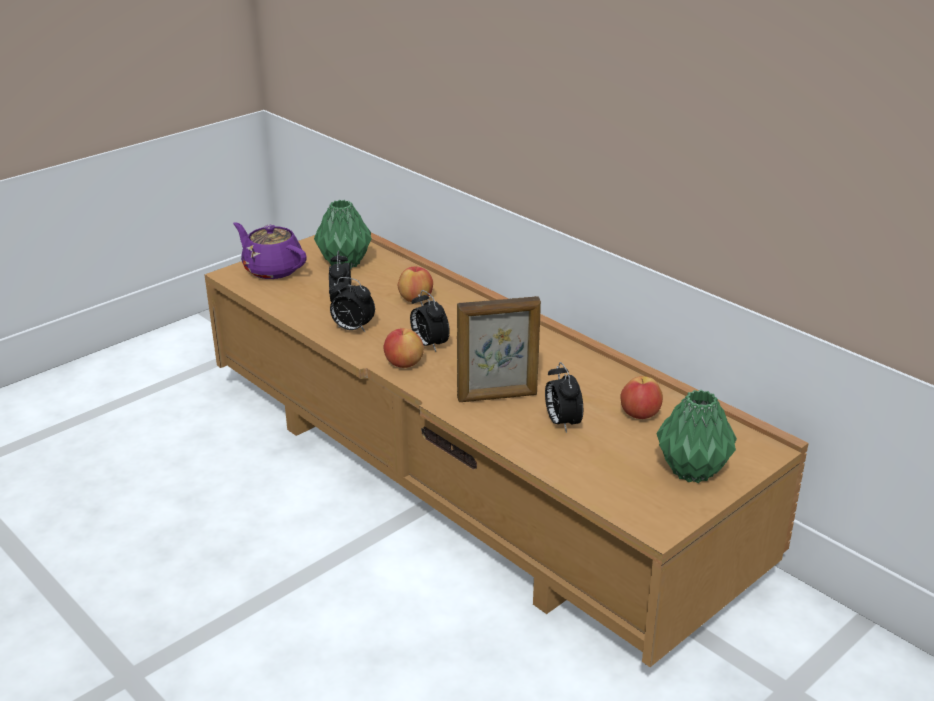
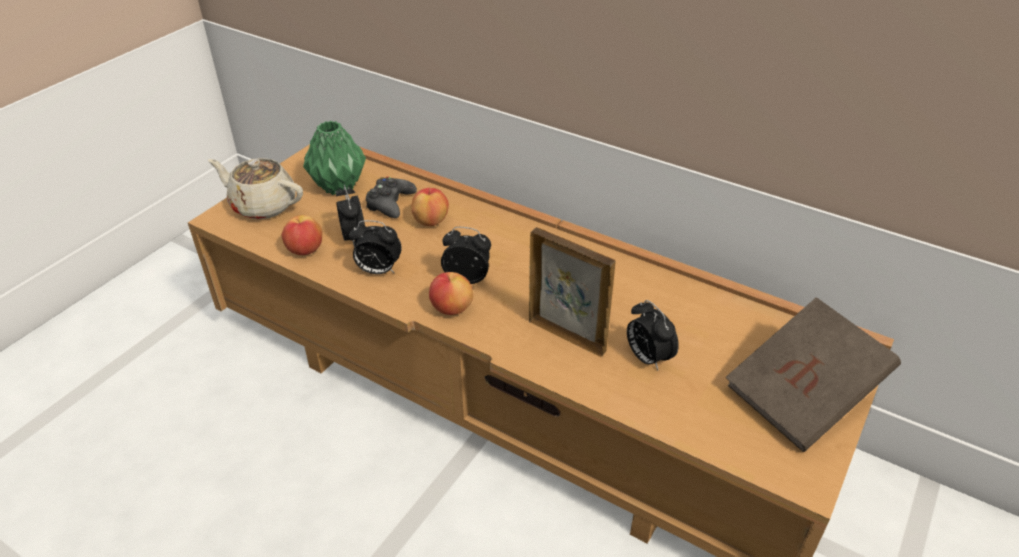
camera: 15 degrees left, 10 degrees up
purple teapot [233,222,307,279] -> beige teapot [208,158,303,219]
alarm clock [410,290,450,352] -> alarm clock turned 150 degrees clockwise [441,227,491,284]
picture frame [457,296,541,402] -> picture frame turned 120 degrees counterclockwise [529,227,616,357]
apple [620,376,663,419] -> apple moved to [282,215,322,255]
green vase [657,390,737,483] -> brown book [726,297,901,452]
none -> black game controller [366,177,417,218]

